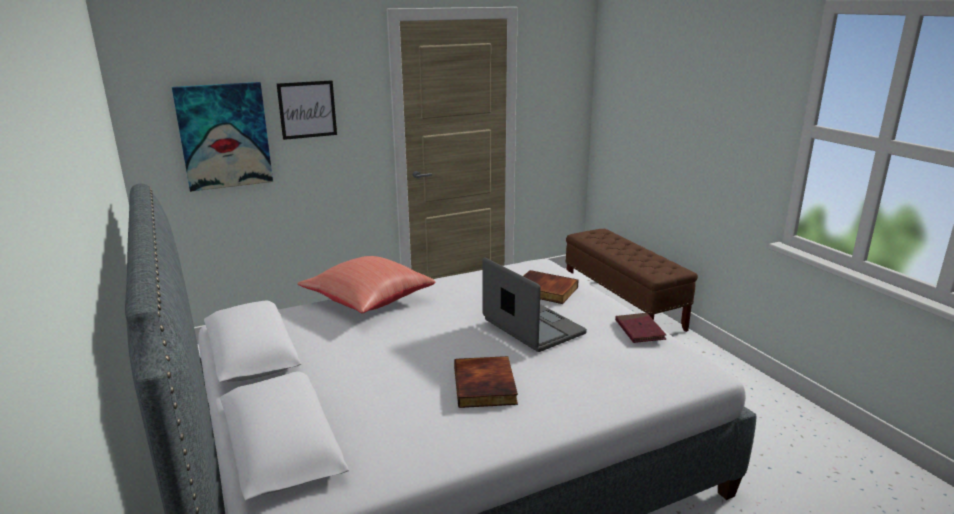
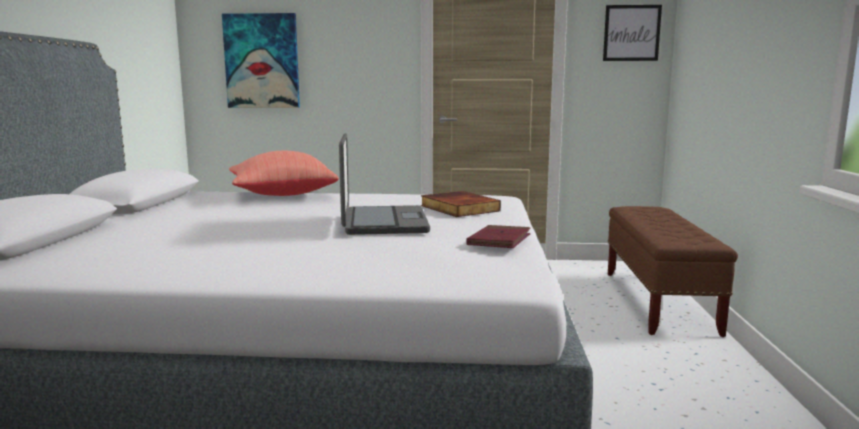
camera: 30 degrees right, 10 degrees down
picture [277,80,337,140] -> picture moved to [603,5,662,61]
book [454,356,518,408] -> none

